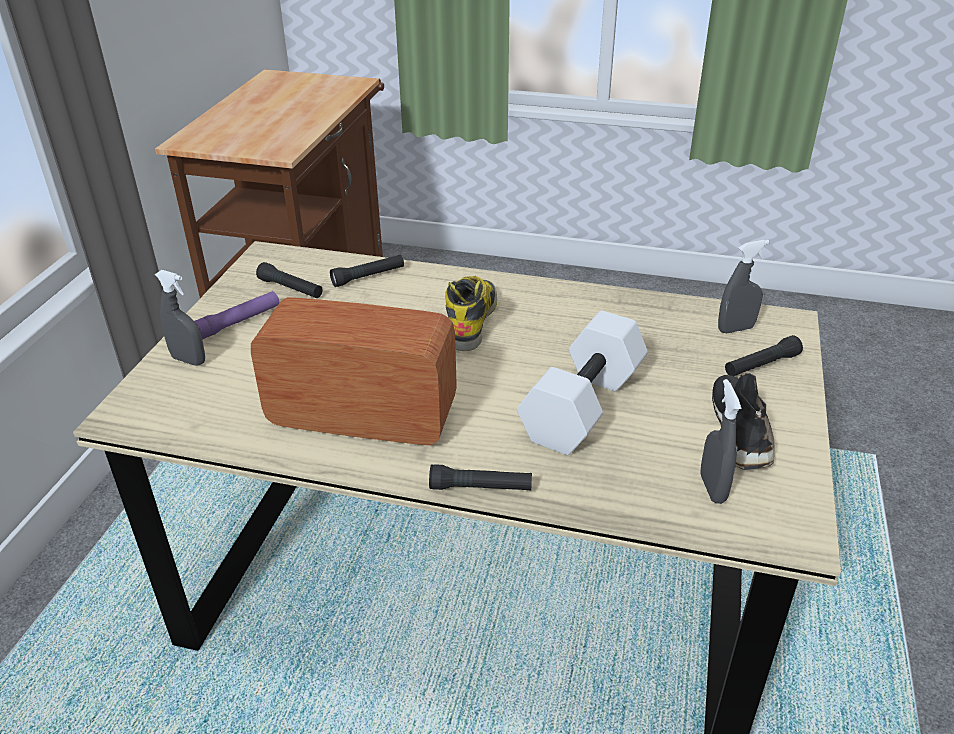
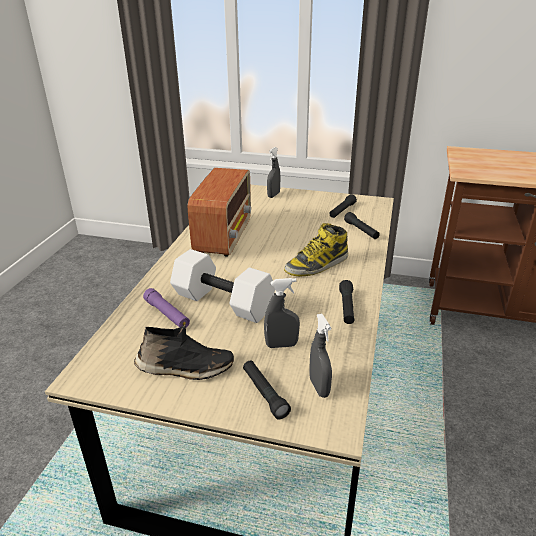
camera: 90 degrees right, 5 degrees down
purple flashlight [194,291,280,340] -> purple flashlight moved to [143,288,190,328]
black flashlight [429,464,532,491] -> black flashlight moved to [339,280,354,324]
boot [445,276,497,351] -> boot turned 135 degrees clockwise [284,223,348,276]
grey spray bottle [700,379,742,504] -> grey spray bottle moved to [264,278,300,348]

